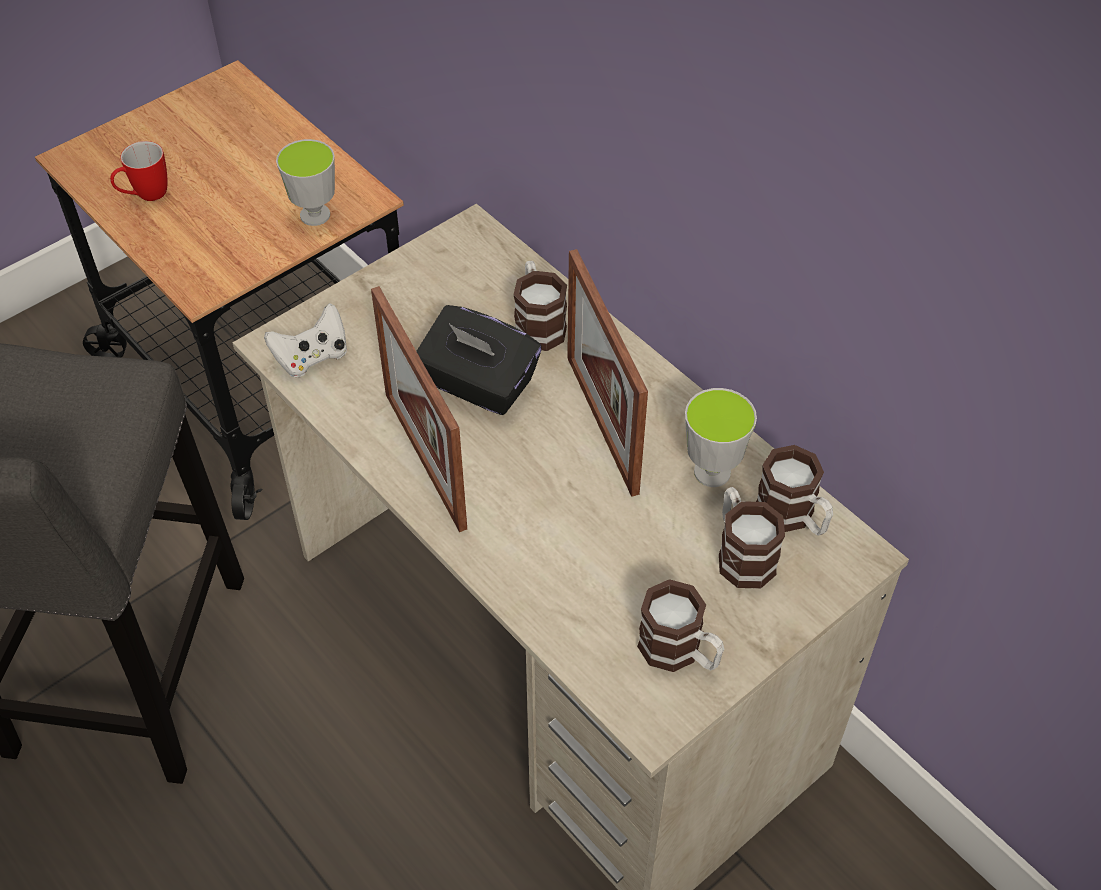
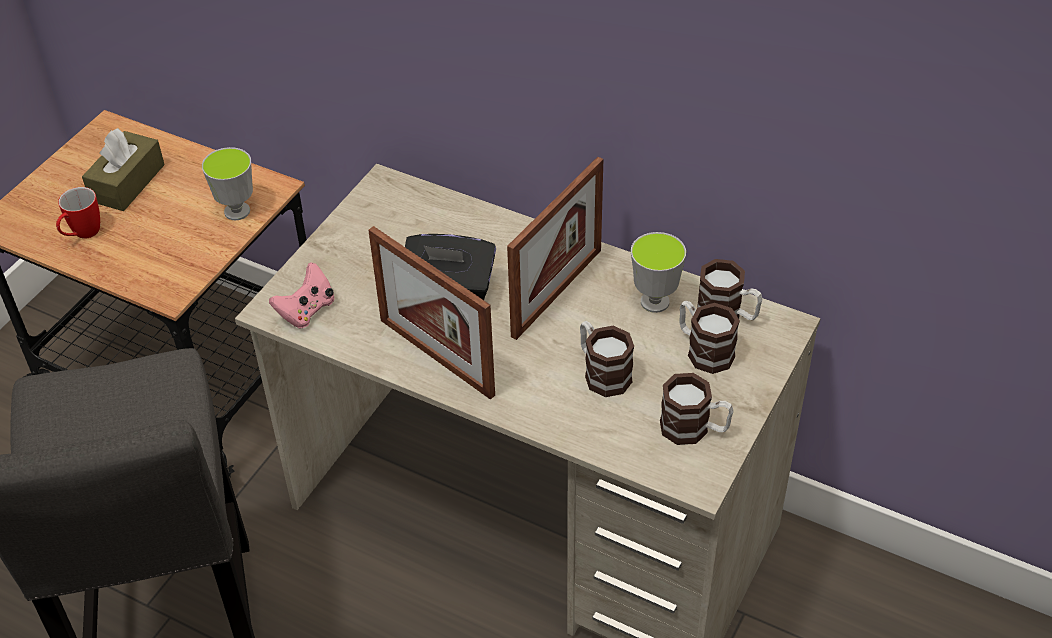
camera: 20 degrees left, 5 degrees down
white game controller [264,303,347,377] -> pink game controller [269,262,334,328]
mug [513,261,567,351] -> mug moved to [580,321,634,397]
picture frame [567,249,648,497] -> picture frame turned 105 degrees counterclockwise [507,157,603,340]
none -> brown tissue box [82,128,165,211]

